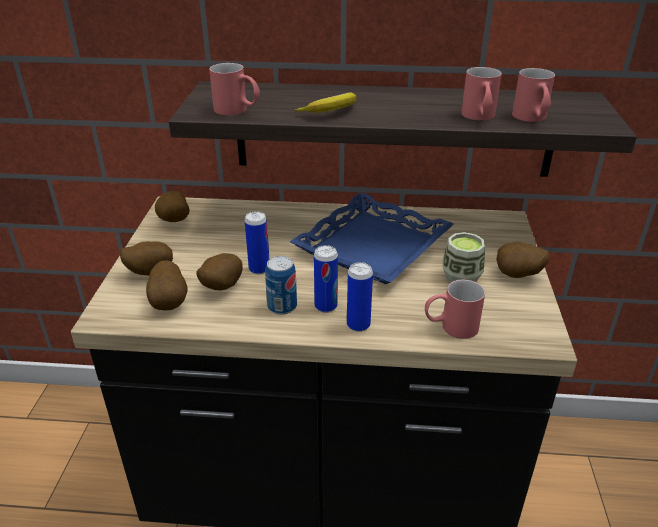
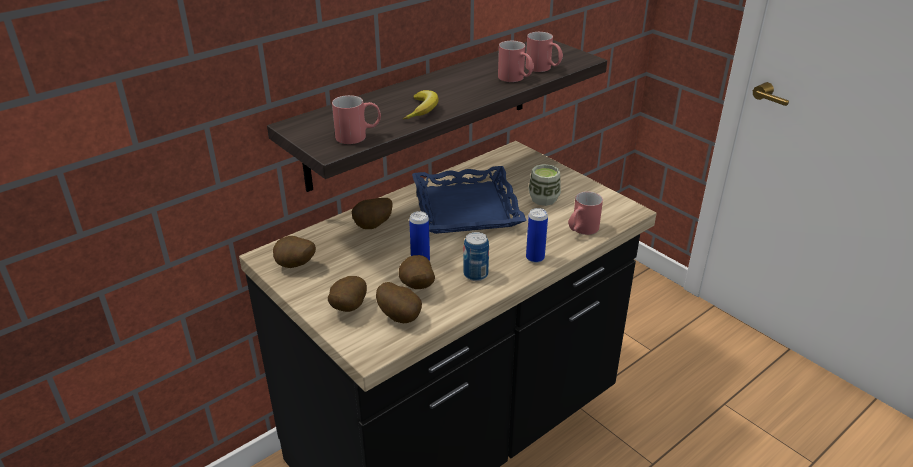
camera: 45 degrees left, 0 degrees up
can [314,245,338,313] -> none
potato [496,242,550,278] -> potato moved to [352,198,392,229]

